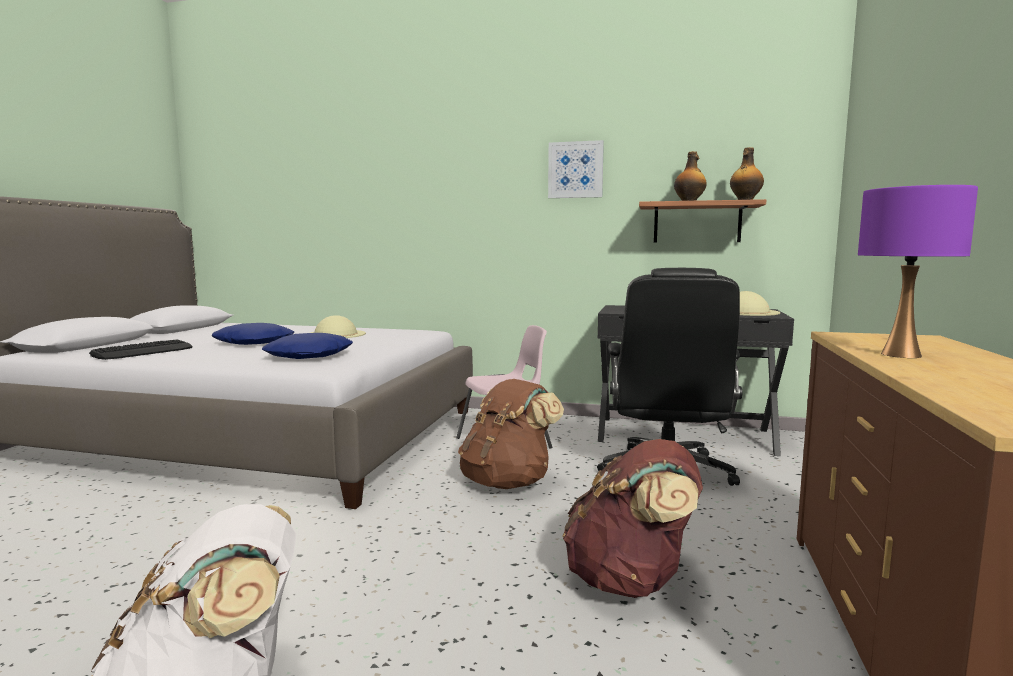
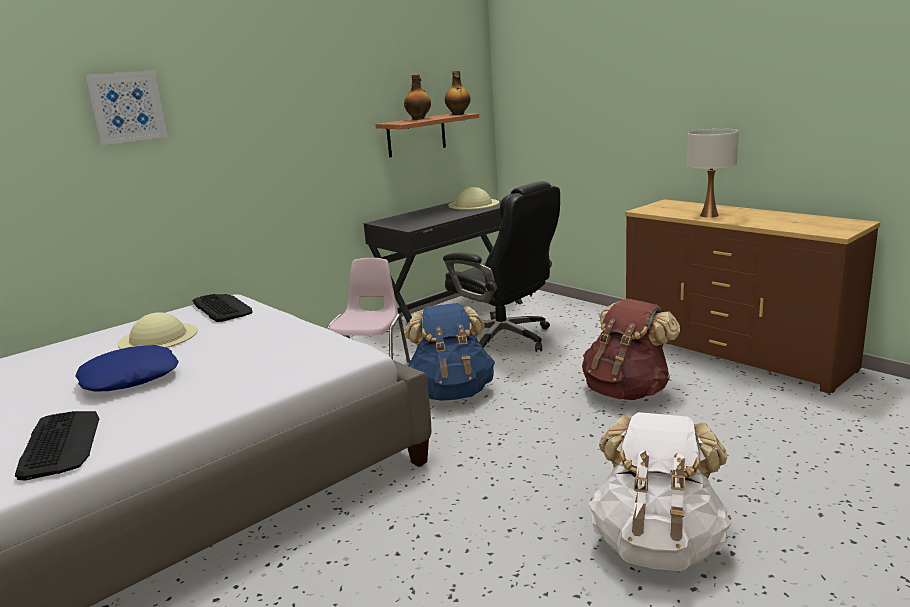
camera: 55 degrees left, 10 degrees up
blue pillow [262,333,353,359] -> none
brown backpack [458,379,564,489] -> blue backpack [404,303,495,401]
picture [548,140,604,198] -> picture moved to [84,70,168,145]
purple table lamp [858,185,978,358] -> white table lamp [687,129,739,218]
none -> keyboard [193,294,253,322]

